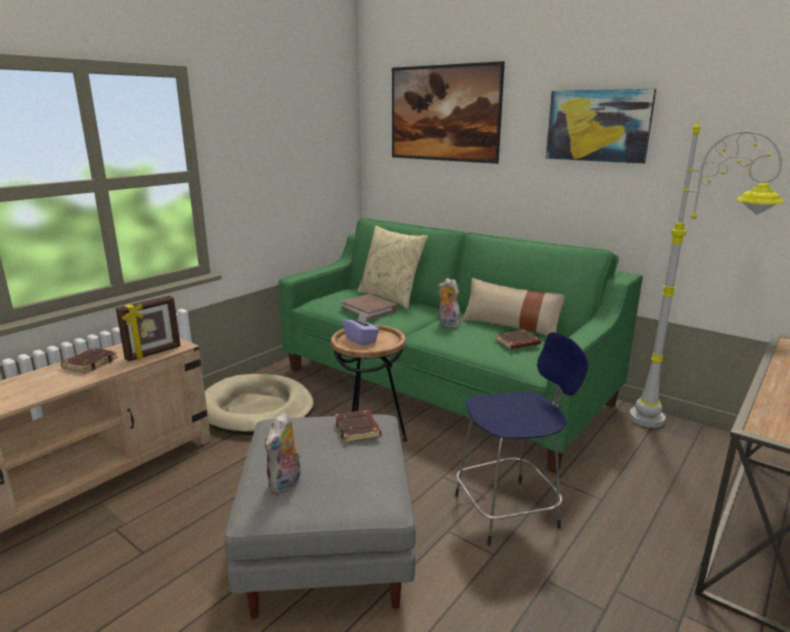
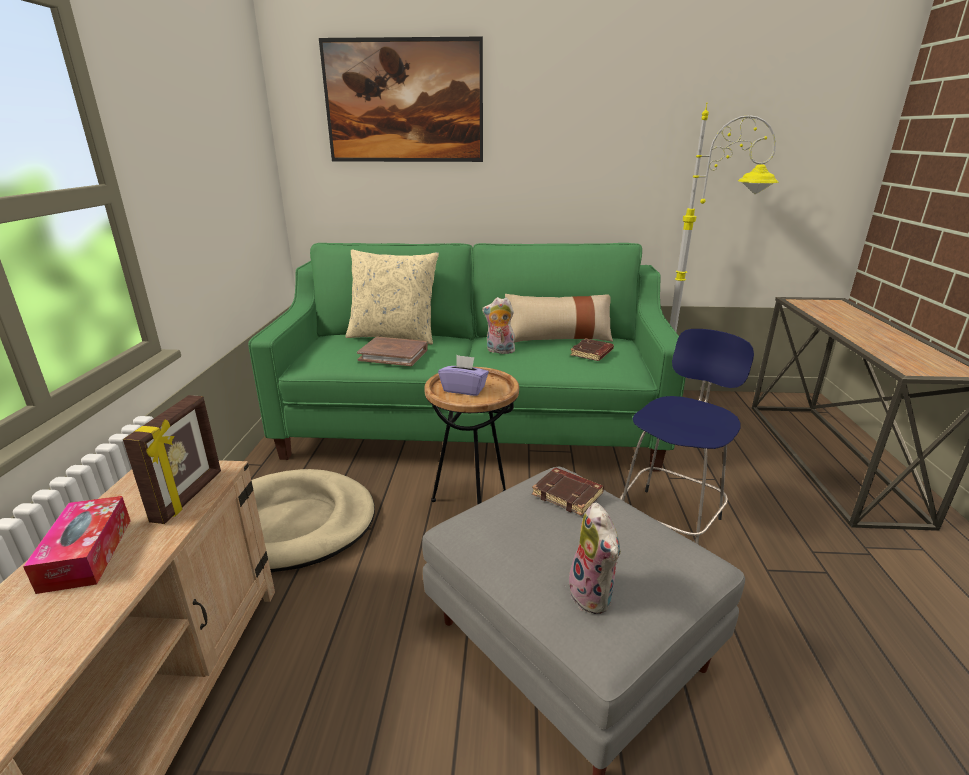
camera: 35 degrees left, 5 degrees up
brown book [61,348,118,373] -> tissue box [23,496,131,594]
picture [546,89,656,164] -> none

